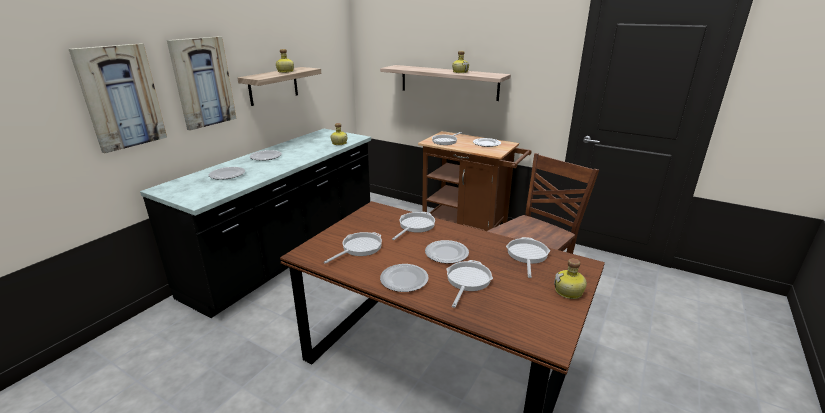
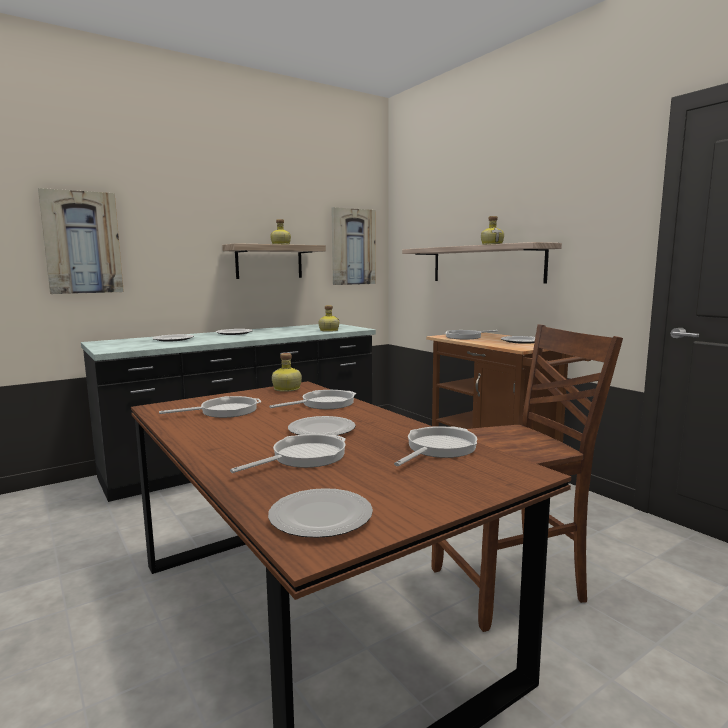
camera: 25 degrees right, 15 degrees down
picture [167,36,237,131] -> picture moved to [331,207,376,285]
plate [380,264,429,292] -> plate moved to [268,488,373,538]
bottle [554,259,587,299] -> bottle moved to [272,353,302,392]

